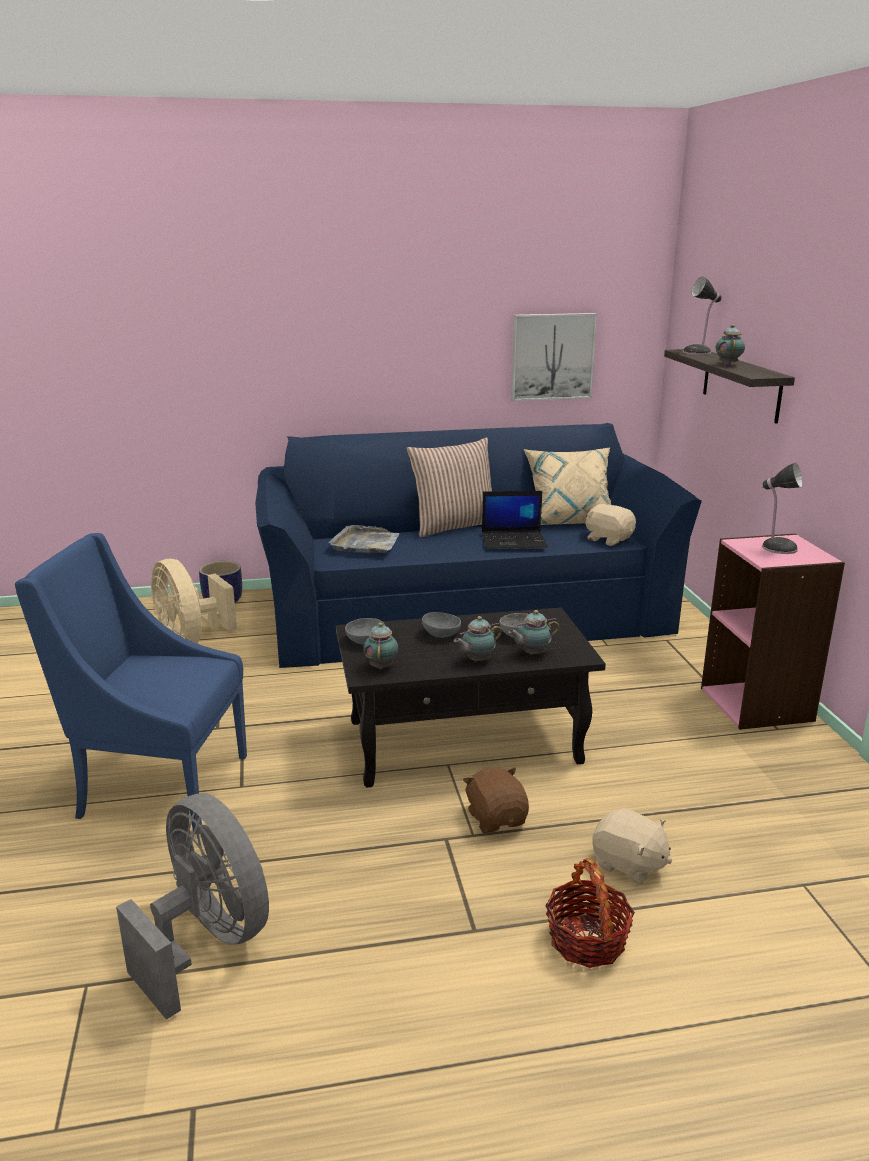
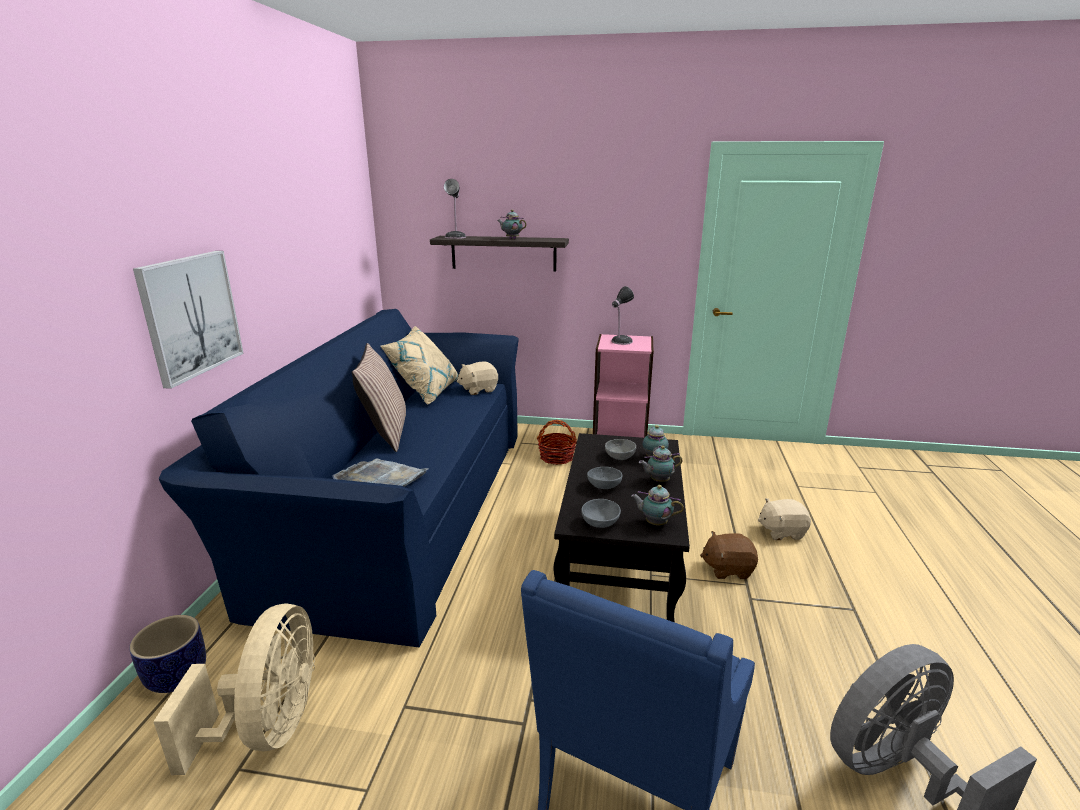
camera: 70 degrees left, 0 degrees up
beige fan [151,559,237,643] -> beige fan turned 75 degrees counterclockwise [153,603,315,775]
teapot [454,616,502,662] -> teapot turned 90 degrees clockwise [639,446,683,482]
laptop [482,491,547,549] -> none
picture [511,313,597,401] -> picture moved to [133,251,244,389]
basket [545,858,635,968] -> basket moved to [537,420,577,465]
beige plush toy [592,808,672,885] -> beige plush toy turned 150 degrees counterclockwise [758,498,811,540]

